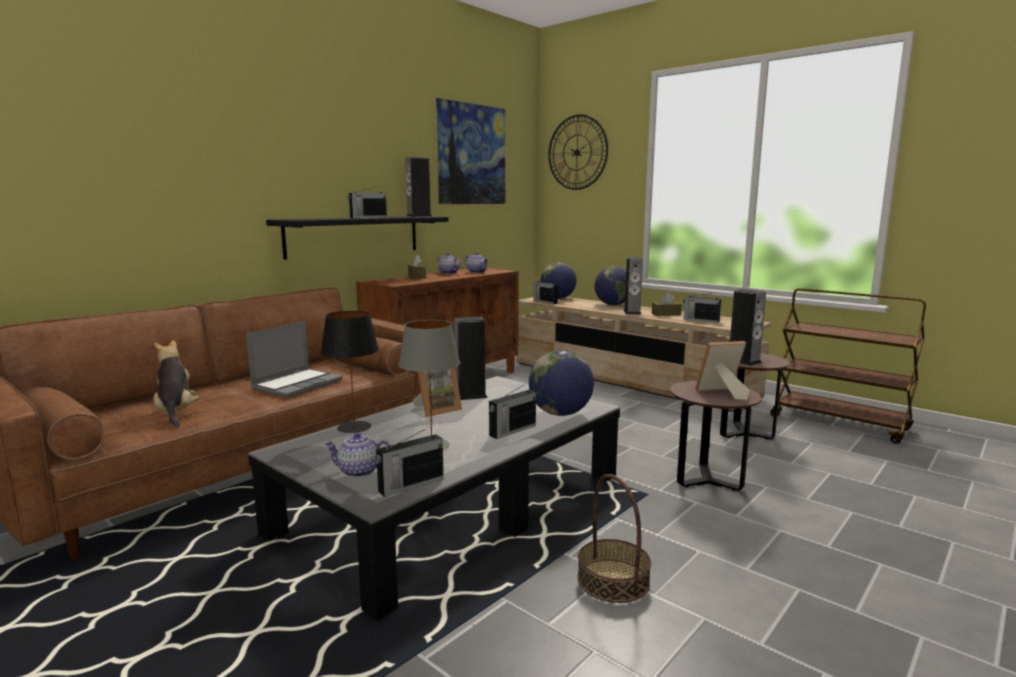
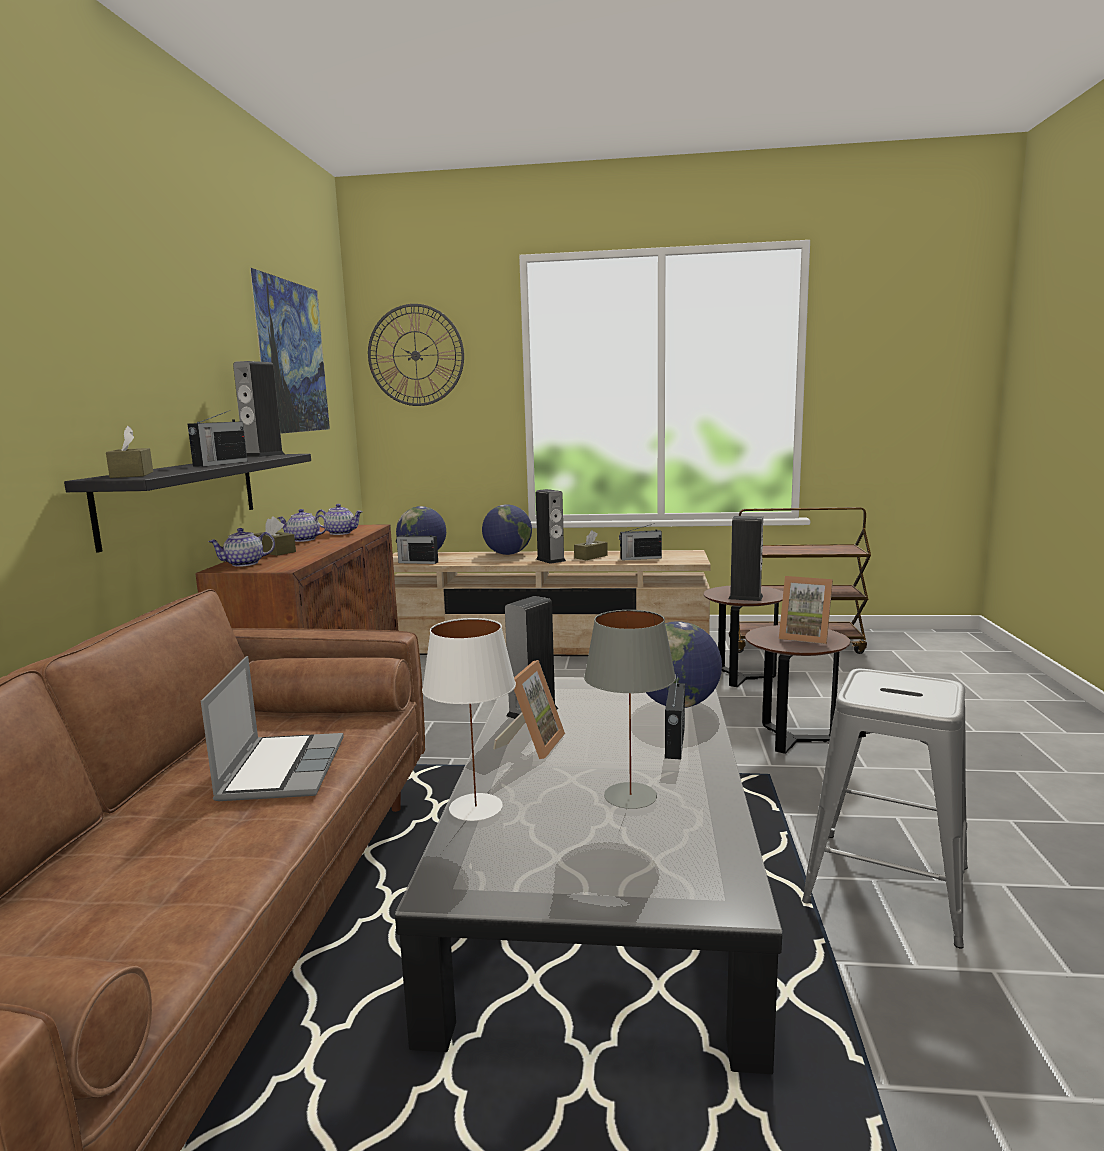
camera: 35 degrees left, 0 degrees up
plush toy [153,340,200,428] -> none
black table lamp [321,311,379,433] -> white table lamp [422,618,516,821]
teapot [324,432,391,478] -> teapot moved to [208,528,275,567]
radio [375,426,444,497] -> none
basket [577,474,651,603] -> grey stool [802,669,968,948]
picture frame [695,341,750,400] -> picture frame turned 105 degrees counterclockwise [779,576,833,644]
none -> brown tissue box [106,425,153,478]

